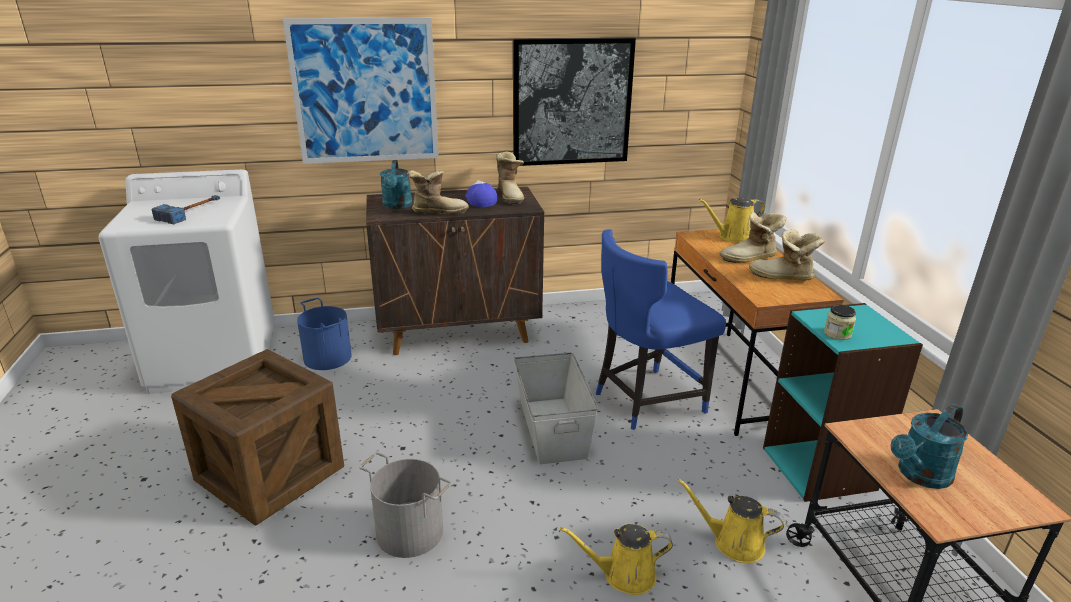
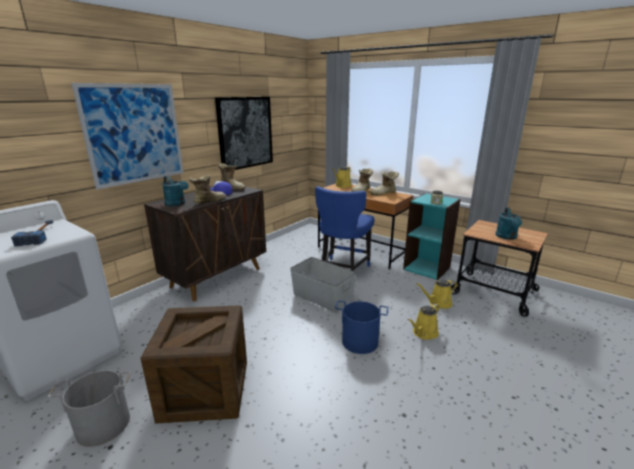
camera: 40 degrees left, 5 degrees down
blue bucket [297,298,352,370] -> blue bucket moved to [335,301,388,354]
grey bucket [359,452,451,558] -> grey bucket moved to [48,370,131,447]

